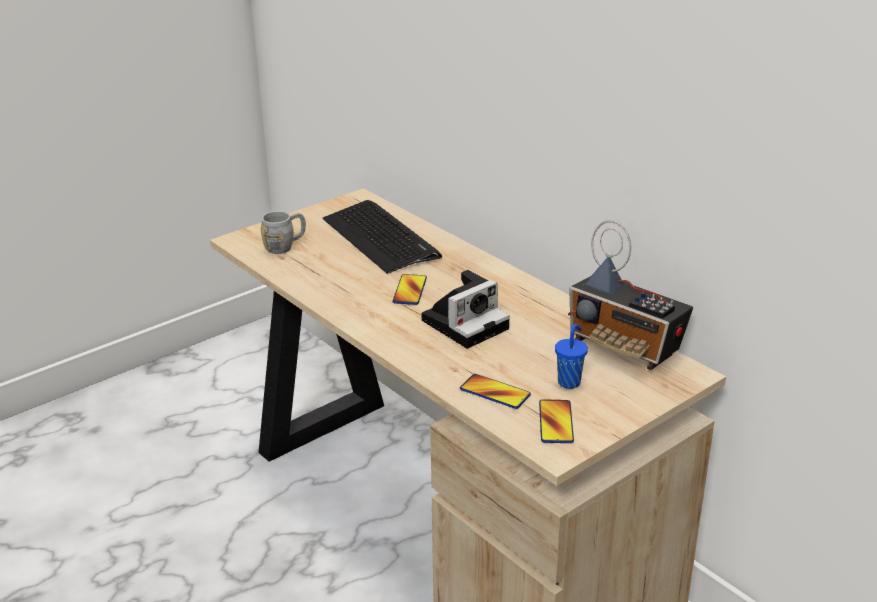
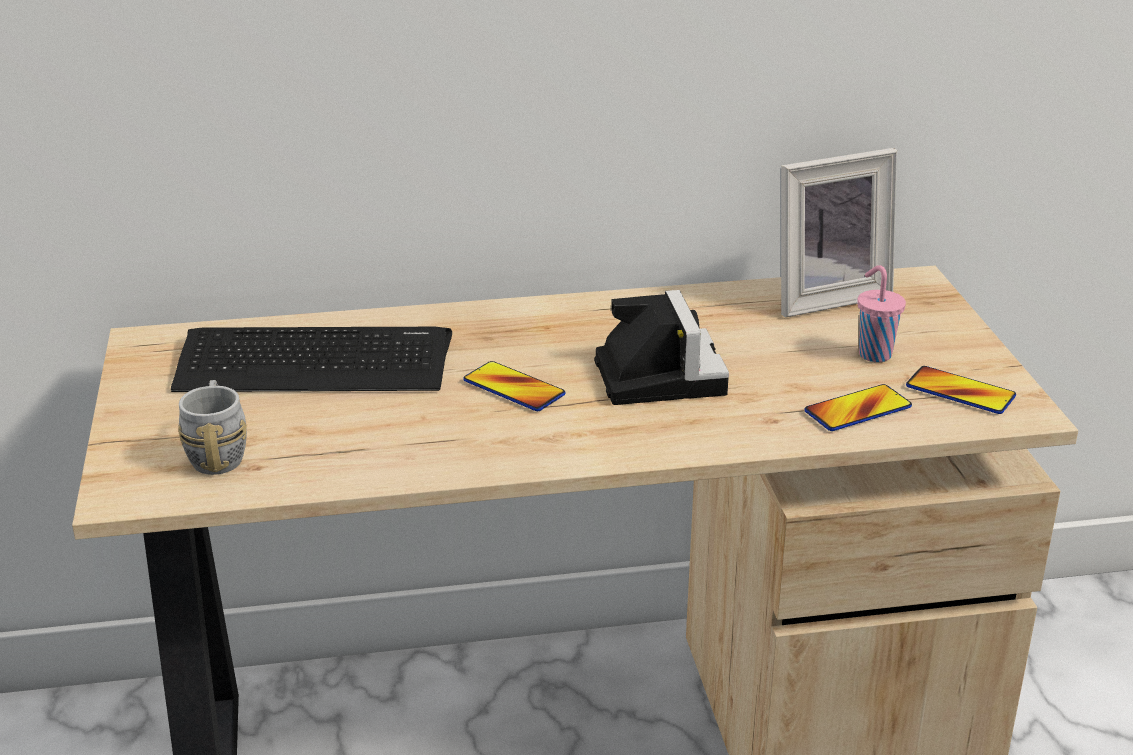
camera: 60 degrees left, 0 degrees up
blue cup [555,324,588,389] -> pink cup [857,265,906,362]
radio [568,220,693,370] -> picture frame [781,148,897,317]

